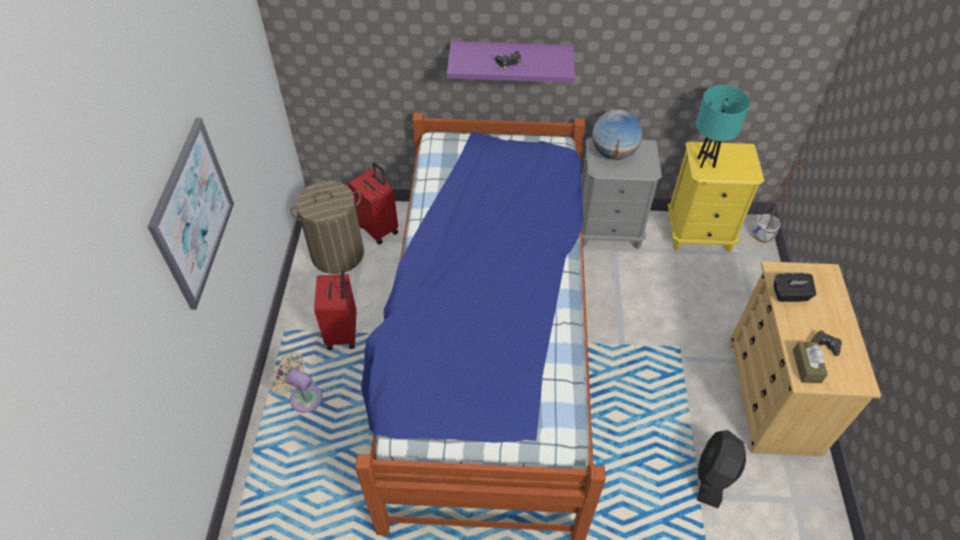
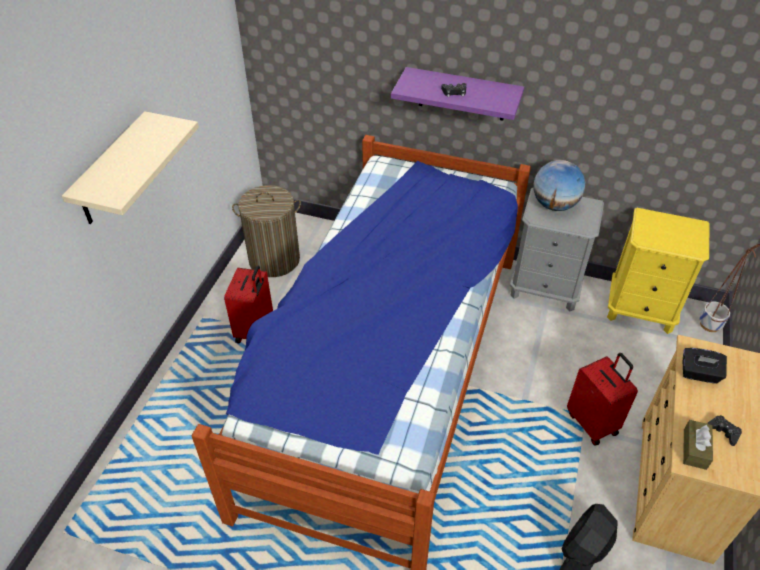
camera: 15 degrees right, 5 degrees down
picture [147,117,234,310] -> beige shelf [62,111,199,224]
beige fan [269,352,323,413] -> none
red suitcase [348,162,398,245] -> red suitcase moved to [567,353,638,446]
turquoise table lamp [696,85,750,168] -> none

